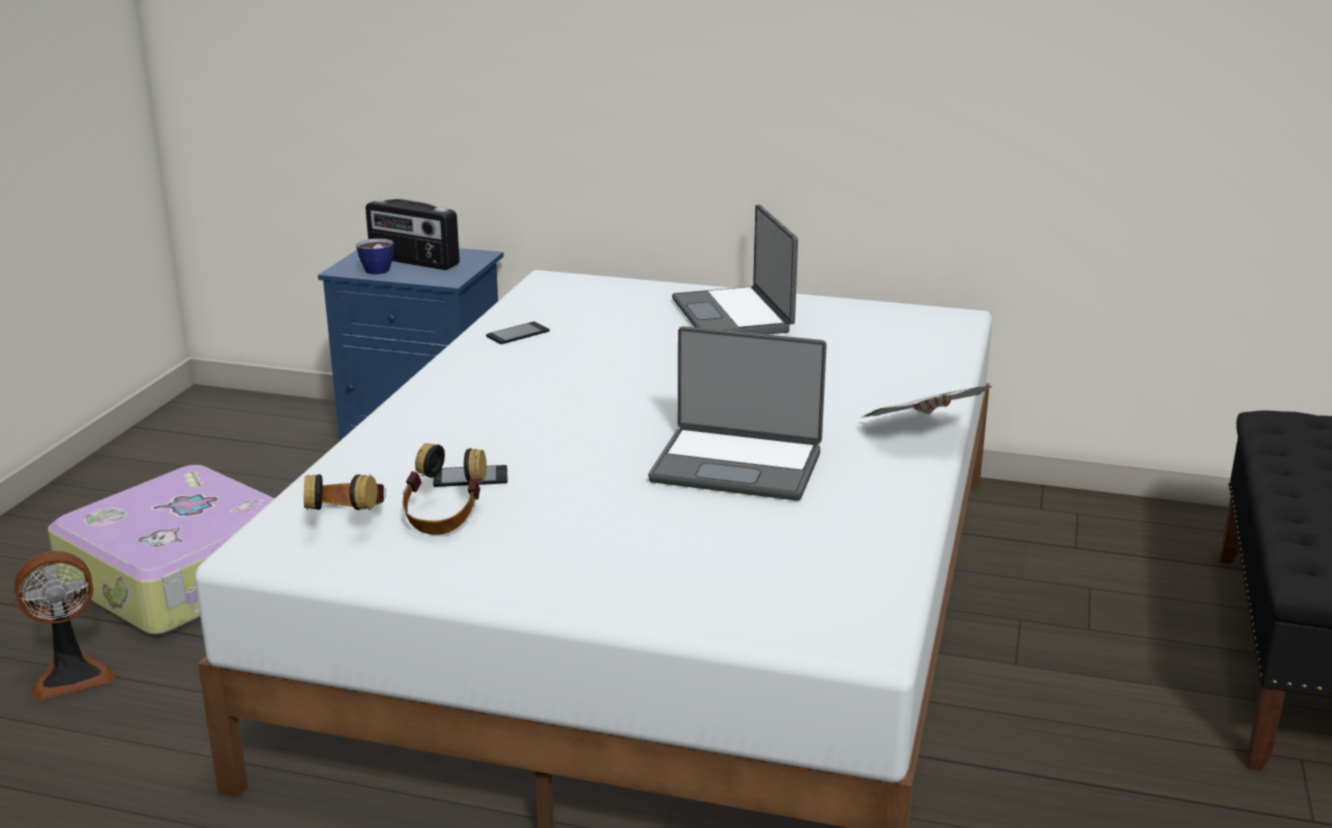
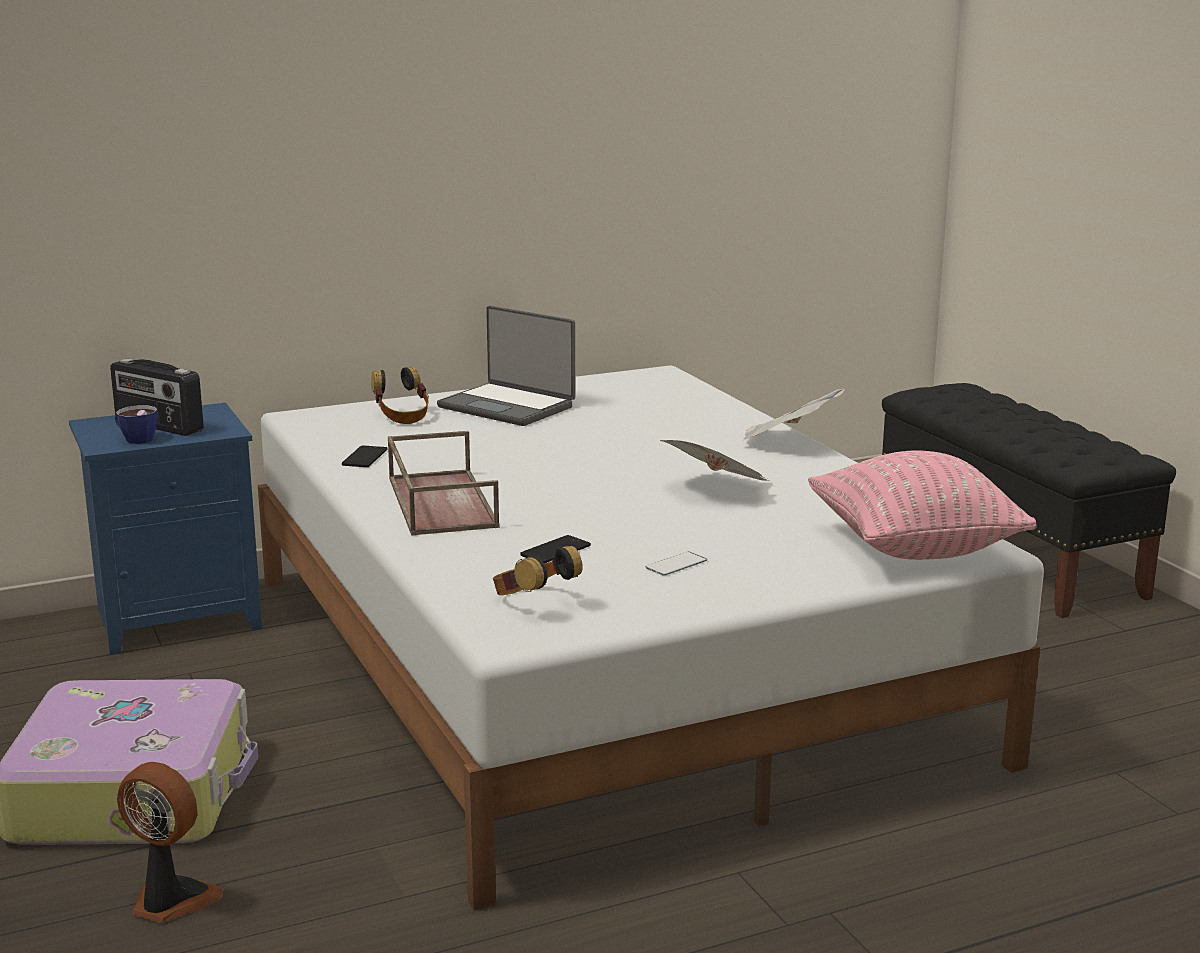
camera: 40 degrees left, 5 degrees down
fan [15,551,115,700] -> fan turned 90 degrees counterclockwise [117,762,223,923]
radio [366,199,460,270] -> radio turned 45 degrees clockwise [110,359,204,436]
headphones [403,443,487,535] -> headphones moved to [371,367,429,424]
laptop [648,326,827,501] -> newspaper [660,440,769,481]
none -> brown tray [388,431,499,536]
none -> phone [646,552,707,576]
none -> pink pillow [808,450,1037,560]

